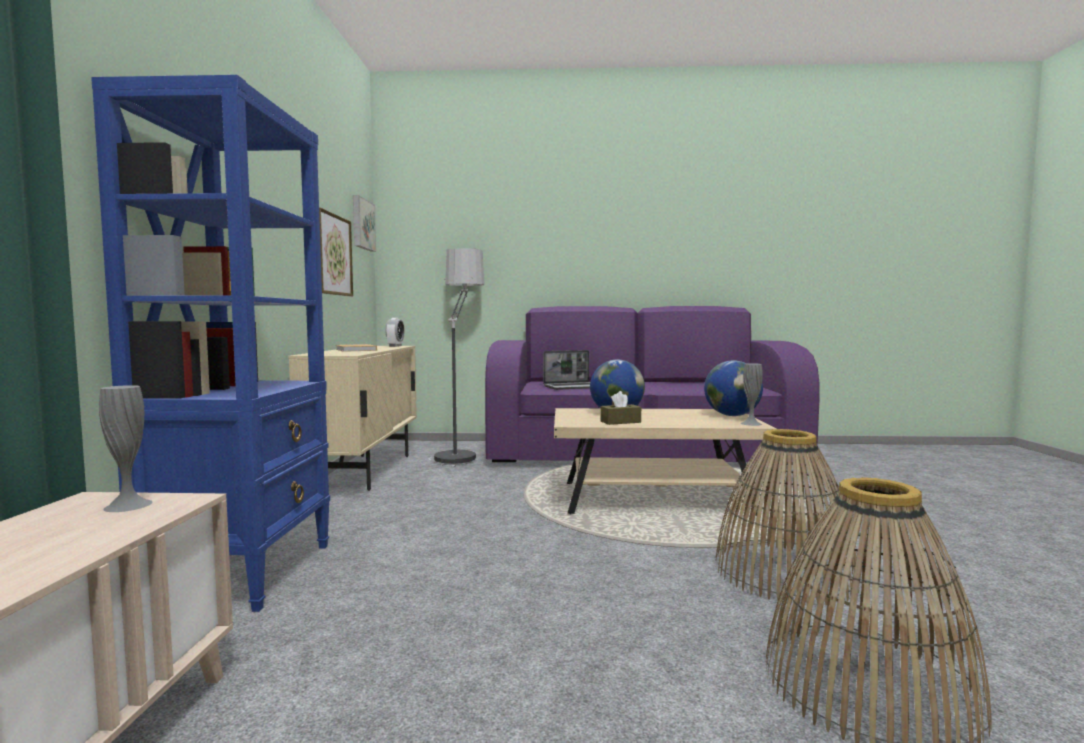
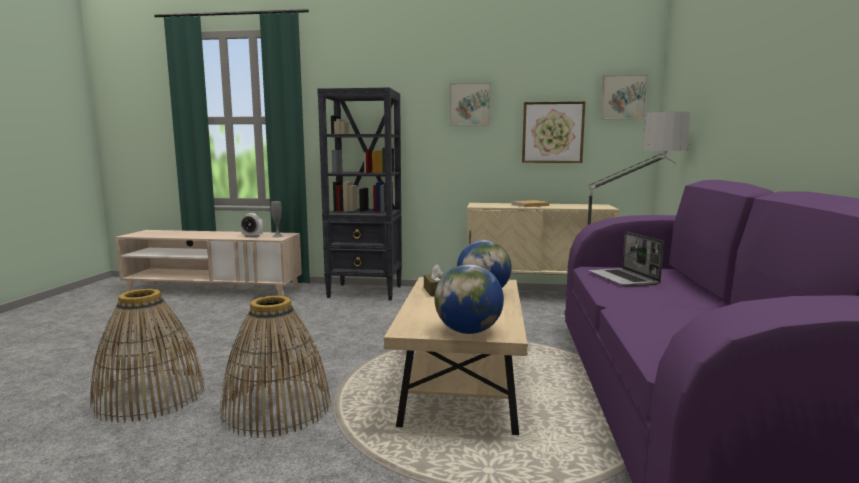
camera: 95 degrees right, 5 degrees up
blue bookcase [91,75,330,612] -> black bookcase [317,87,402,300]
alarm clock [385,318,405,347] -> alarm clock moved to [240,213,263,238]
grey vase [741,363,763,426] -> none
none -> picture [449,83,491,126]

